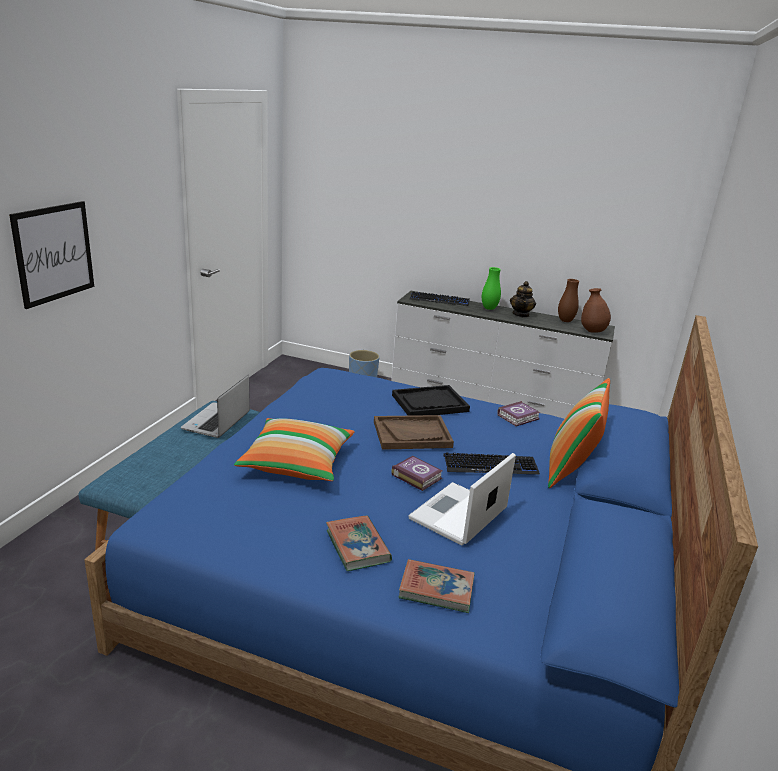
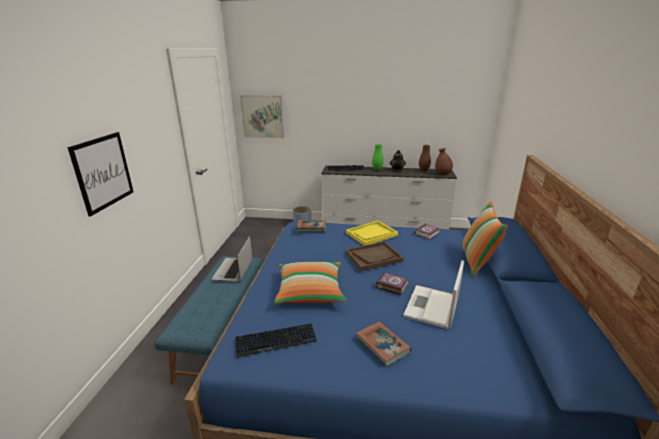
camera: 10 degrees left, 0 degrees up
black tray [392,385,470,416] -> yellow tray [346,221,398,245]
book [399,559,475,613] -> book moved to [297,220,326,232]
keyboard [443,452,540,475] -> keyboard moved to [235,323,317,358]
none -> picture [240,95,284,138]

